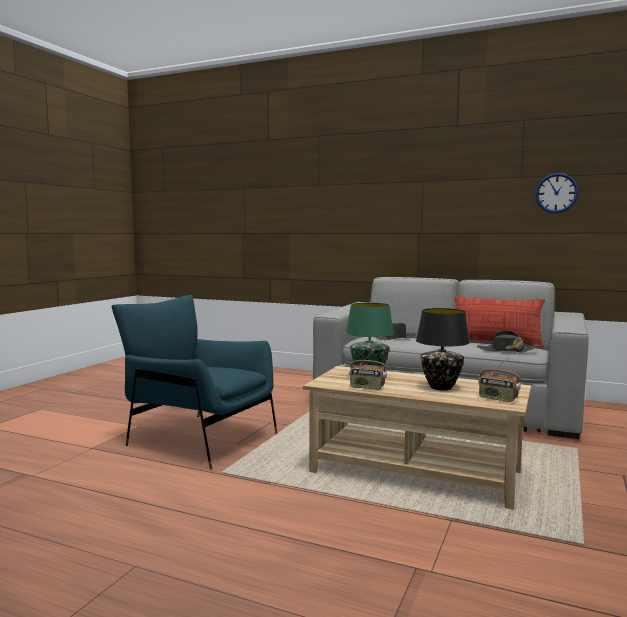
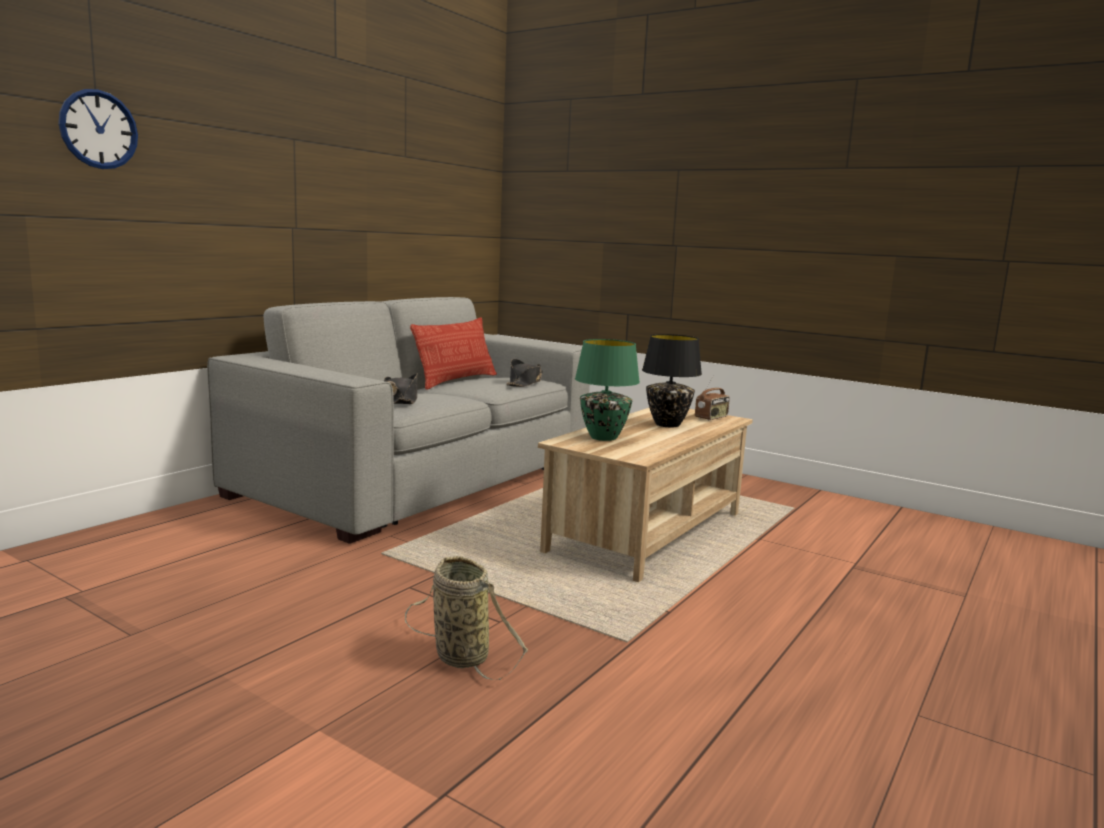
camera: 80 degrees left, 5 degrees up
blue armchair [112,295,278,469] -> basket [405,556,528,680]
radio [349,349,387,390] -> none
wall clock [535,173,579,213] -> wall clock moved to [58,89,138,169]

